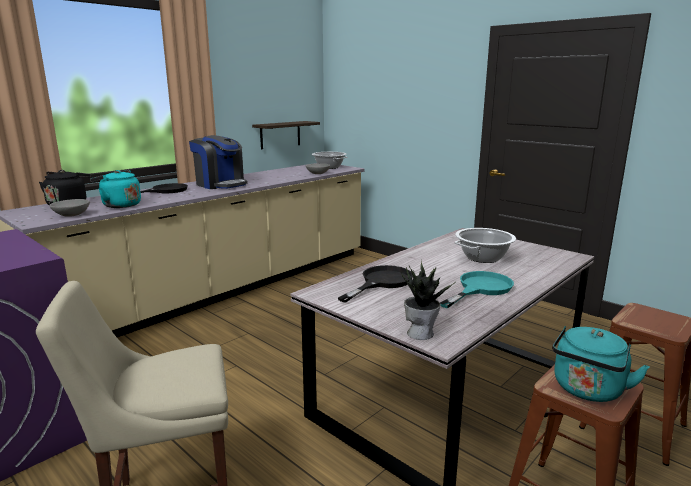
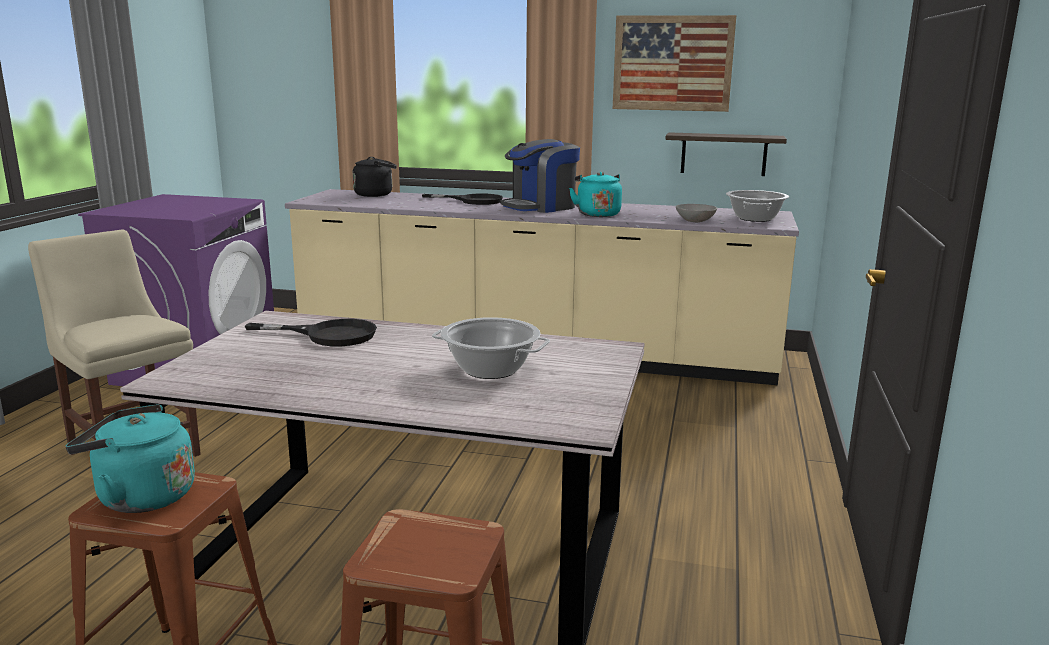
camera: 60 degrees right, 0 degrees up
grey bowl [49,199,90,217] -> none
turquoise kettle [90,170,141,208] -> turquoise kettle moved to [569,172,622,217]
coffee machine [189,135,248,189] -> coffee machine turned 45 degrees clockwise [501,139,580,213]
potted plant [401,262,454,340] -> none
turquoise frying pan [440,271,514,308] -> none
none -> picture [613,15,736,112]

